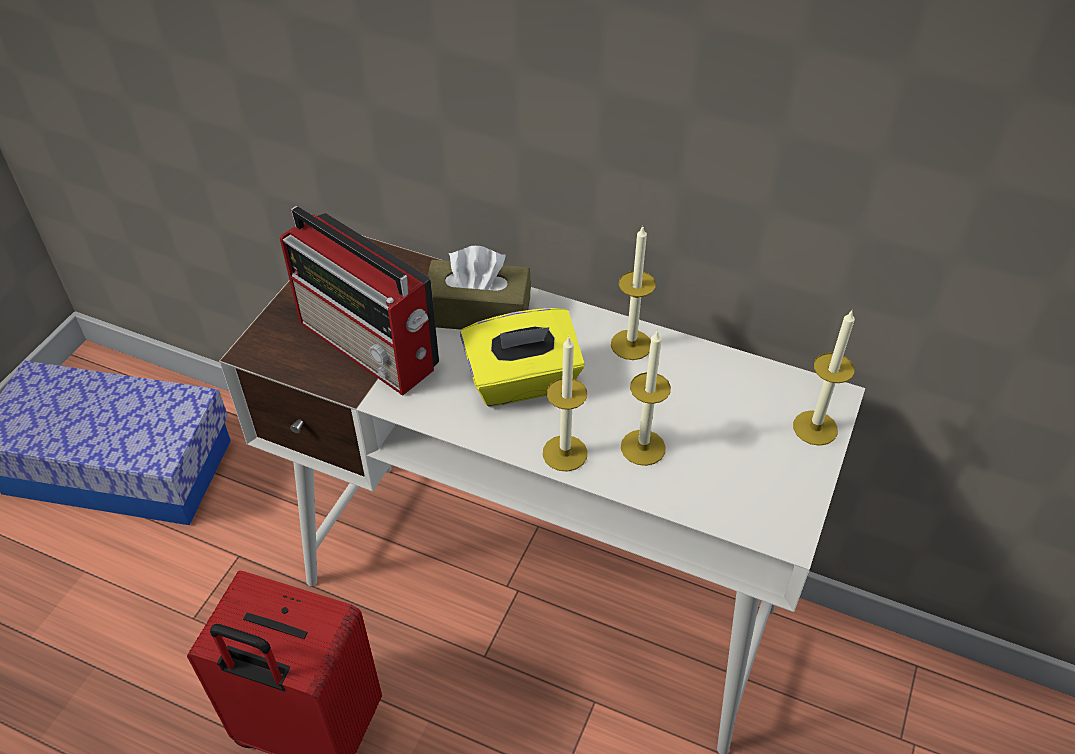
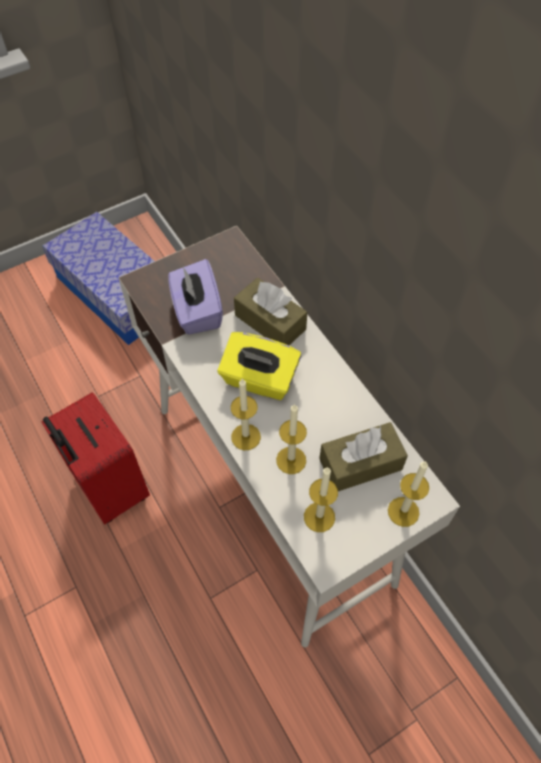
camera: 35 degrees right, 10 degrees up
radio [280,206,439,396] -> purple tissue box [168,259,223,334]
candle [611,225,656,360] -> candle moved to [304,467,338,532]
none -> brown tissue box [319,422,408,491]

